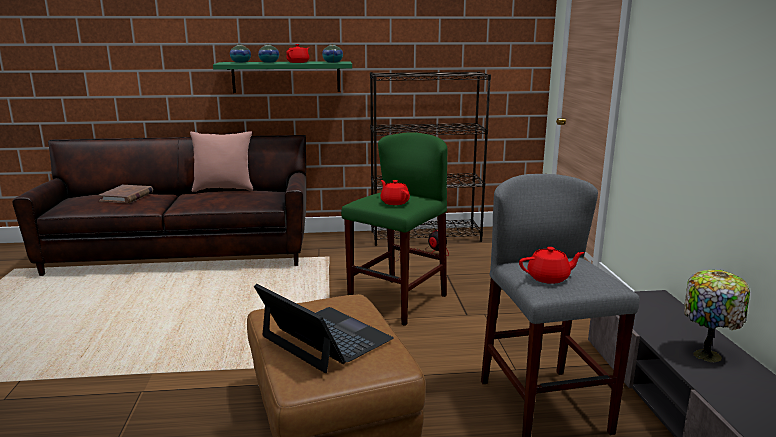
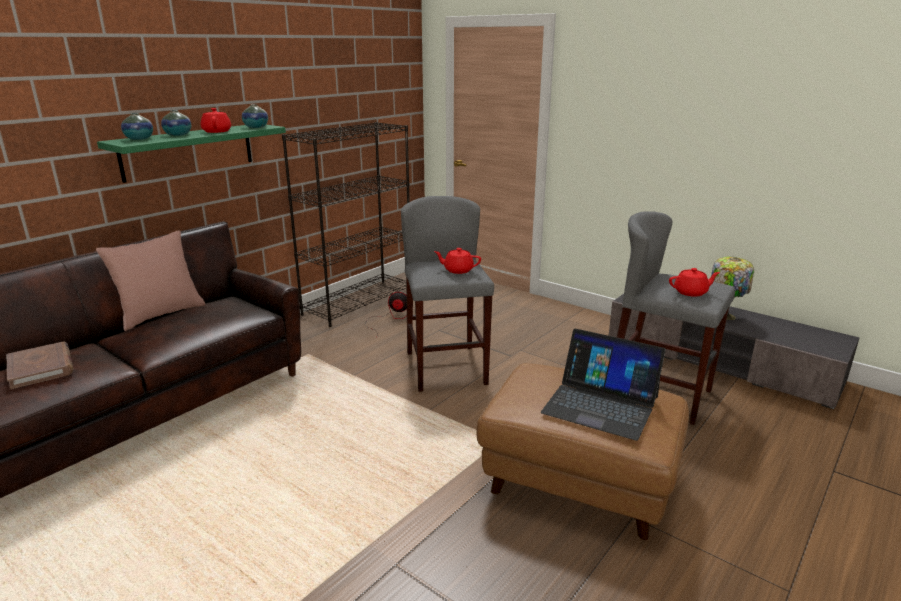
camera: 45 degrees left, 5 degrees up
laptop [254,284,394,373] -> laptop turned 150 degrees counterclockwise [541,329,666,441]
green stool [341,132,447,326] -> grey stool [401,196,494,392]
red teapot [519,247,585,284] -> red teapot turned 45 degrees clockwise [669,268,720,297]

